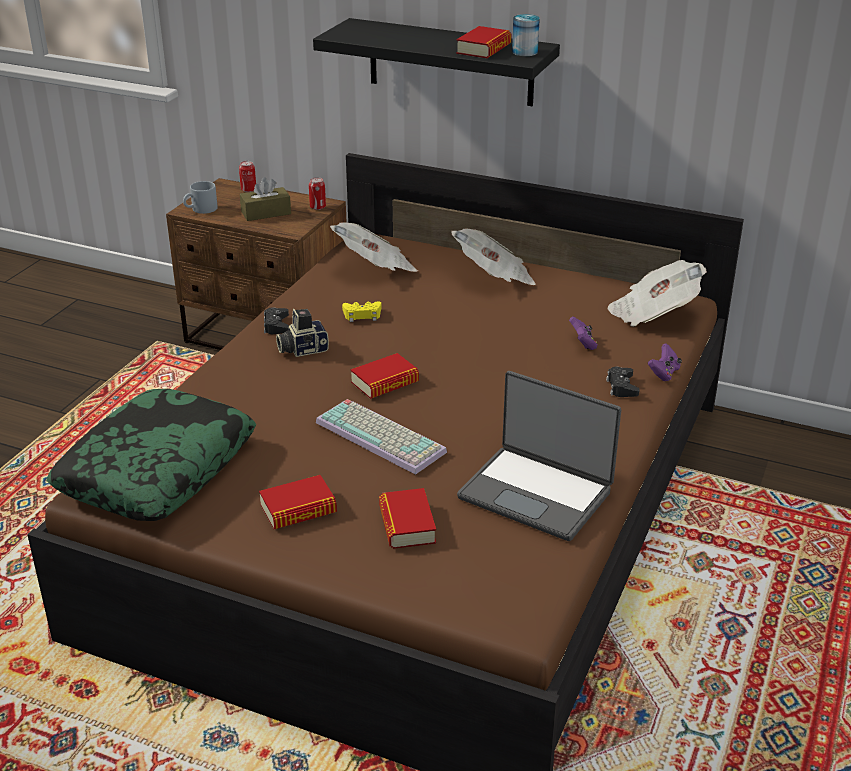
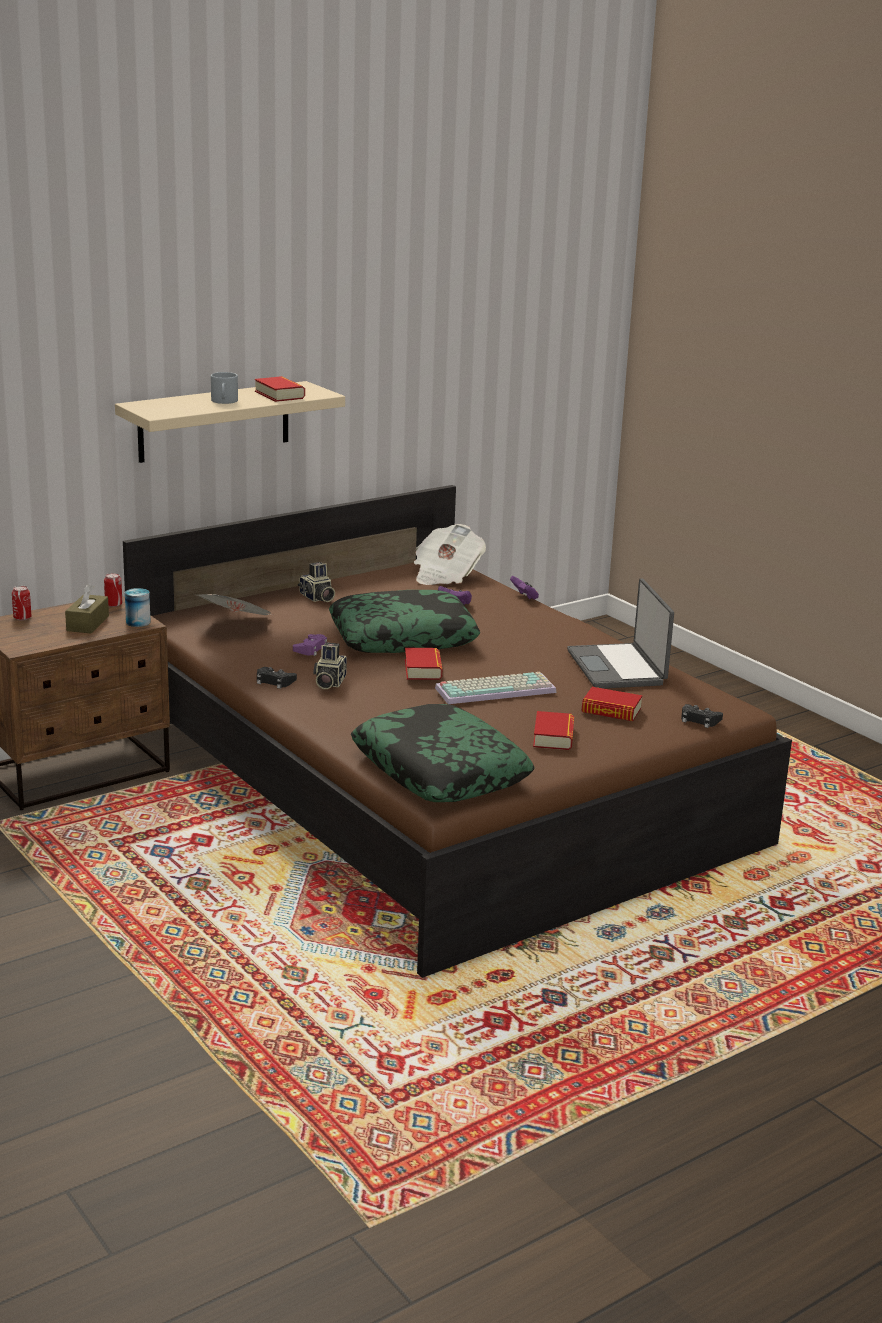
camera: 60 degrees left, 10 degrees down
grey mug [183,181,218,214] -> grey mug moved to [211,372,238,404]
black shelf [313,18,560,106] -> beige shelf [115,381,345,463]
yellow game controller [342,301,382,322] -> purple game controller [293,634,327,656]
newspaper [451,229,536,285] -> camera [298,562,335,602]
laptop [457,371,621,541] -> laptop turned 105 degrees clockwise [567,578,674,689]
can [512,14,540,56] -> can moved to [125,588,151,627]
black game controller [606,367,640,397] -> black game controller moved to [681,704,723,728]
none -> pillow [329,590,480,653]

